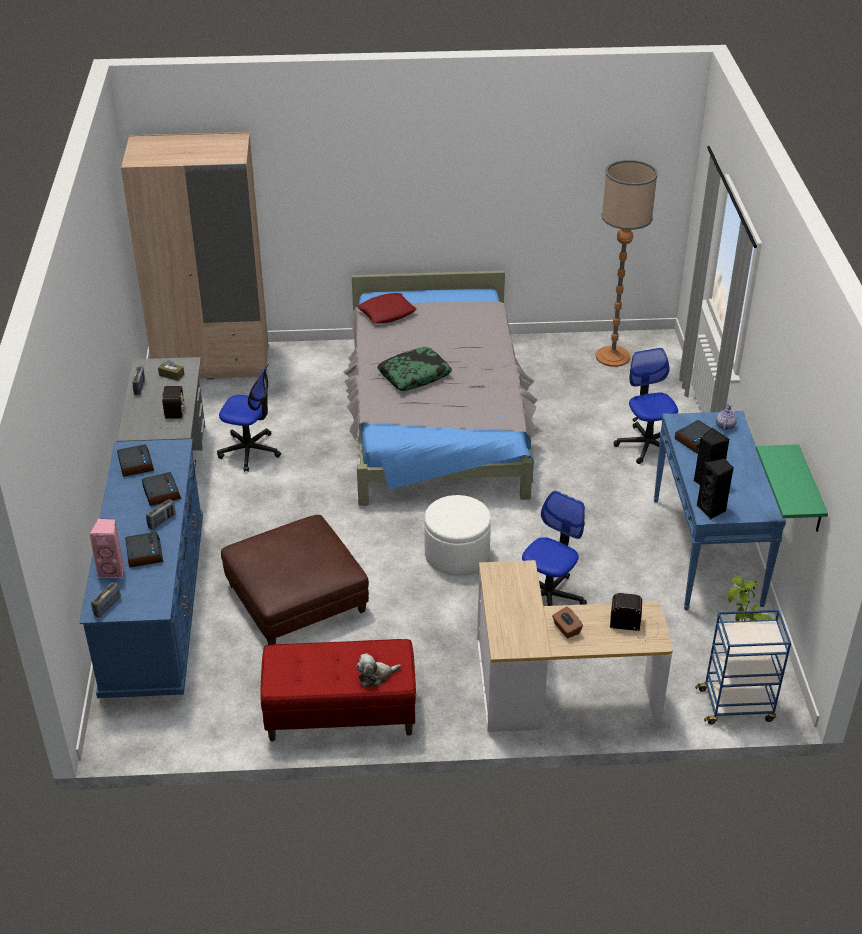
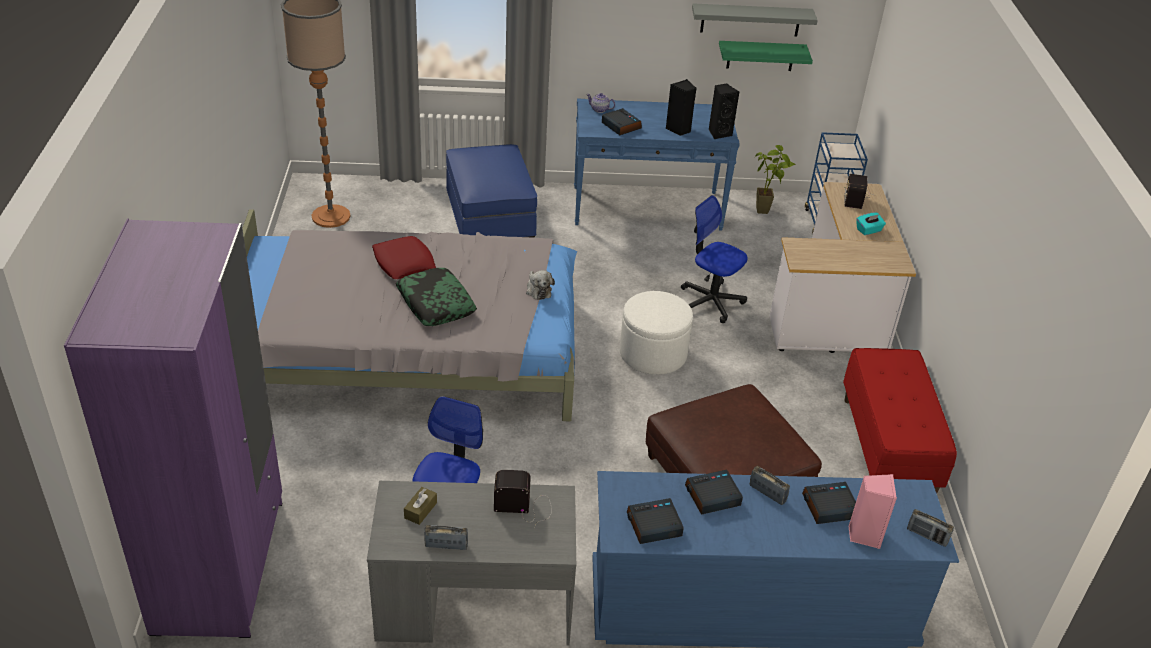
camera: 90 degrees left, 0 degrees up
beige wardrobe [121,132,268,379] -> purple wardrobe [64,218,282,638]
plush toy [356,653,401,687] -> plush toy moved to [526,270,555,300]
red pillow [357,293,417,324] -> red pillow moved to [372,236,436,279]
brown tissue box [552,607,583,639] -> turquoise tissue box [857,212,886,235]
office chair [614,348,678,464] -> blue ottoman [446,144,537,238]
none -> grey shelf [692,3,818,37]

